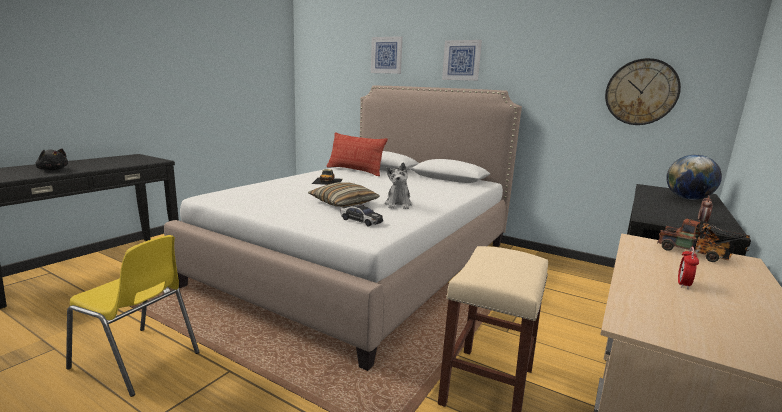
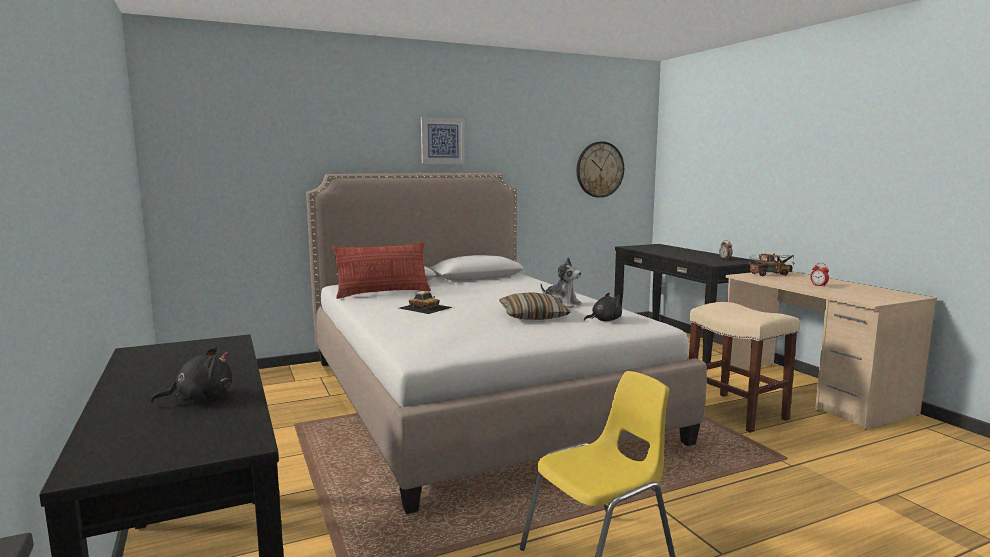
camera: 55 degrees left, 5 degrees down
toy car [340,204,383,226] -> black plush toy [584,293,622,321]
picture [371,36,403,74] -> none
globe [666,155,722,200] -> none

